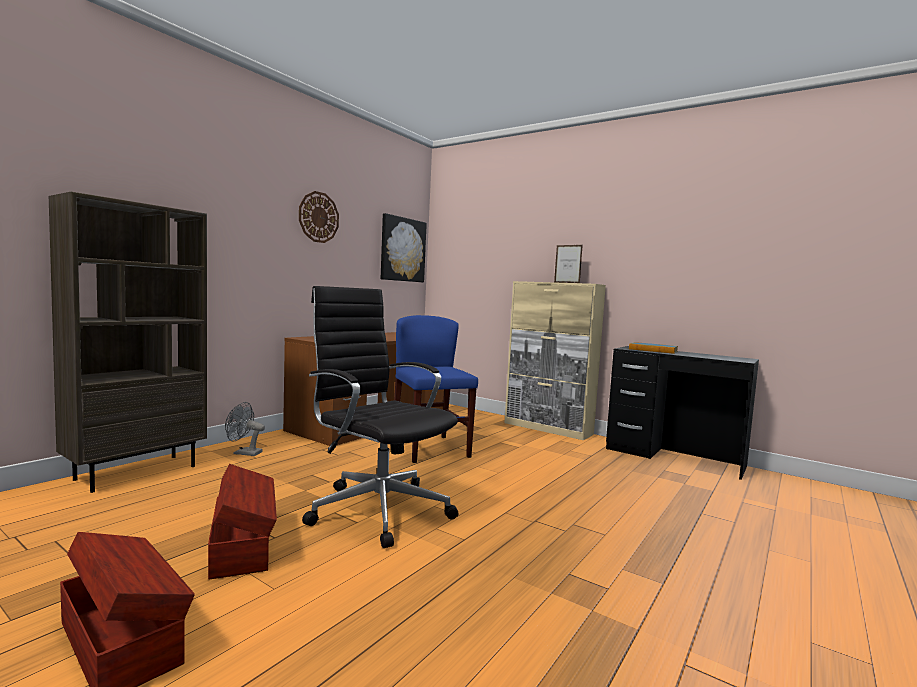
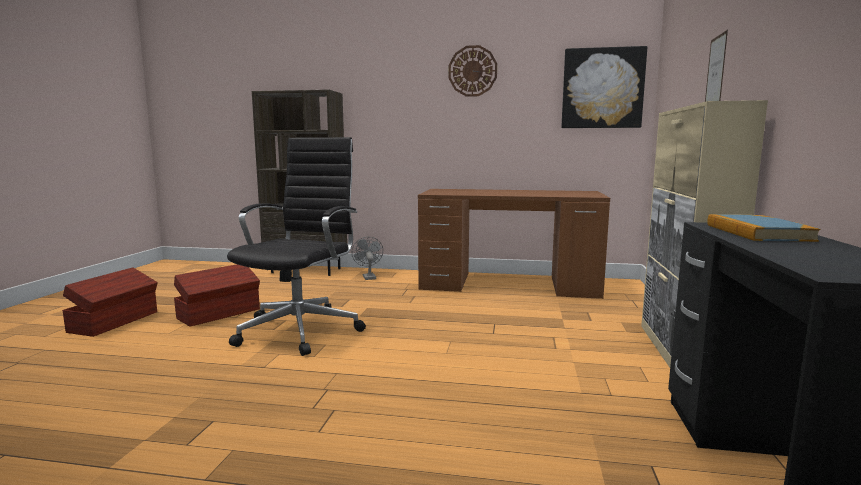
camera: 65 degrees right, 5 degrees up
blue chair [394,315,478,463] -> none

